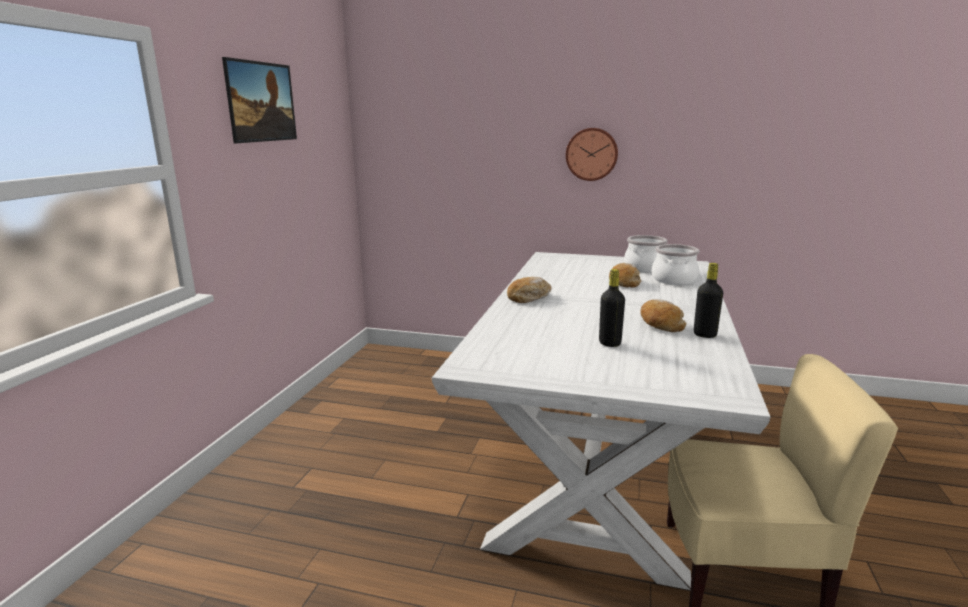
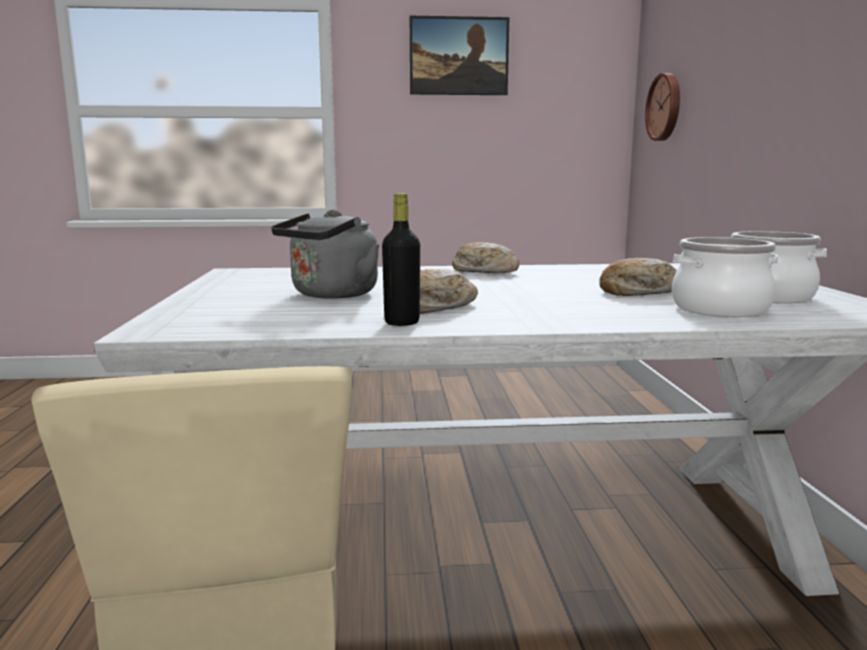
camera: 70 degrees right, 5 degrees down
wall clock [566,128,618,181] -> wall clock moved to [645,73,680,141]
black bottle [599,269,625,347] -> grey kettle [271,210,379,299]

